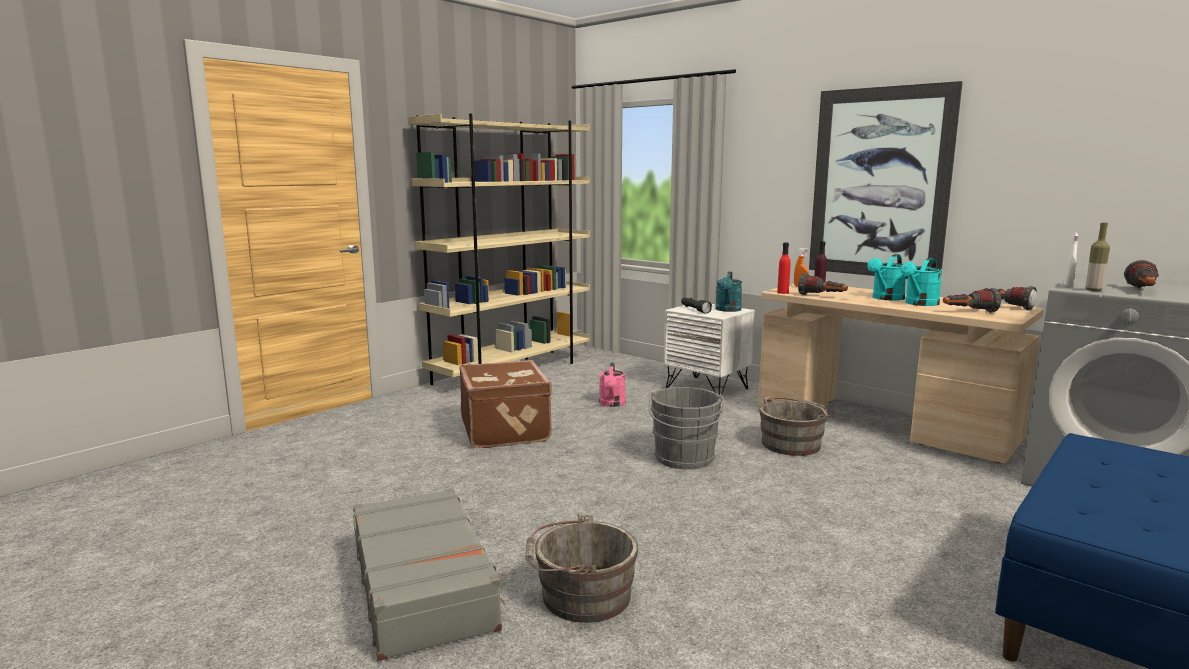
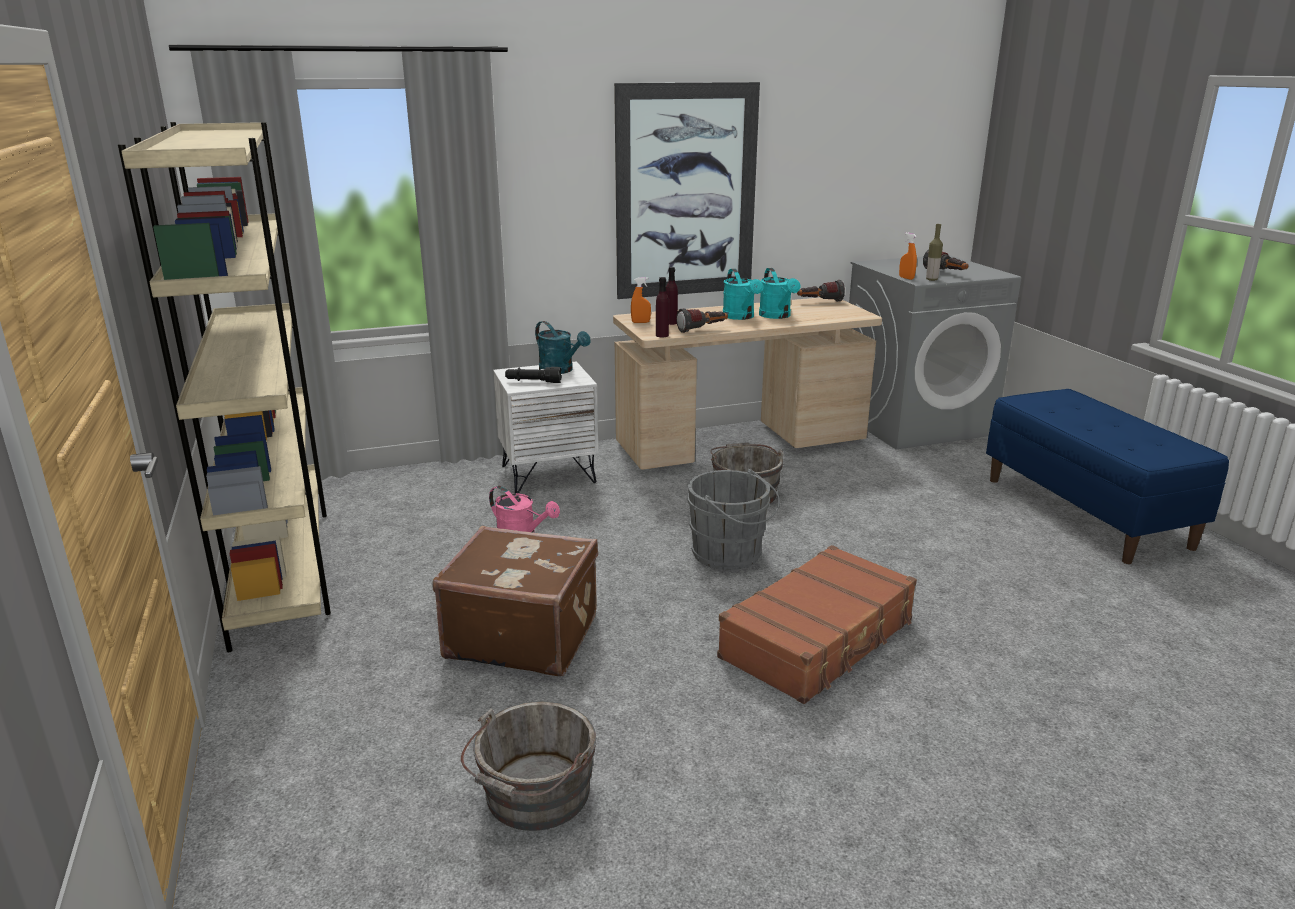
camera: 60 degrees left, 10 degrees up
grey suitcase [353,488,505,661] -> none
grey bucket [525,513,638,623] -> grey bucket moved to [461,701,596,831]
red bottle [777,243,790,294] -> purple bottle [656,277,669,337]
flashlight [943,288,1001,312] -> none
white spray bottle [1064,232,1078,287] -> orange spray bottle [899,233,917,280]
none -> brown suitcase [717,545,917,704]

